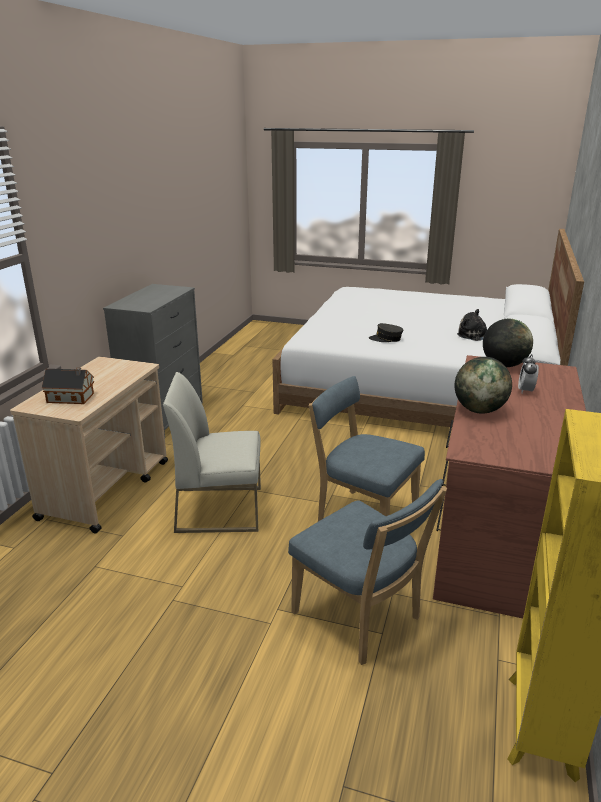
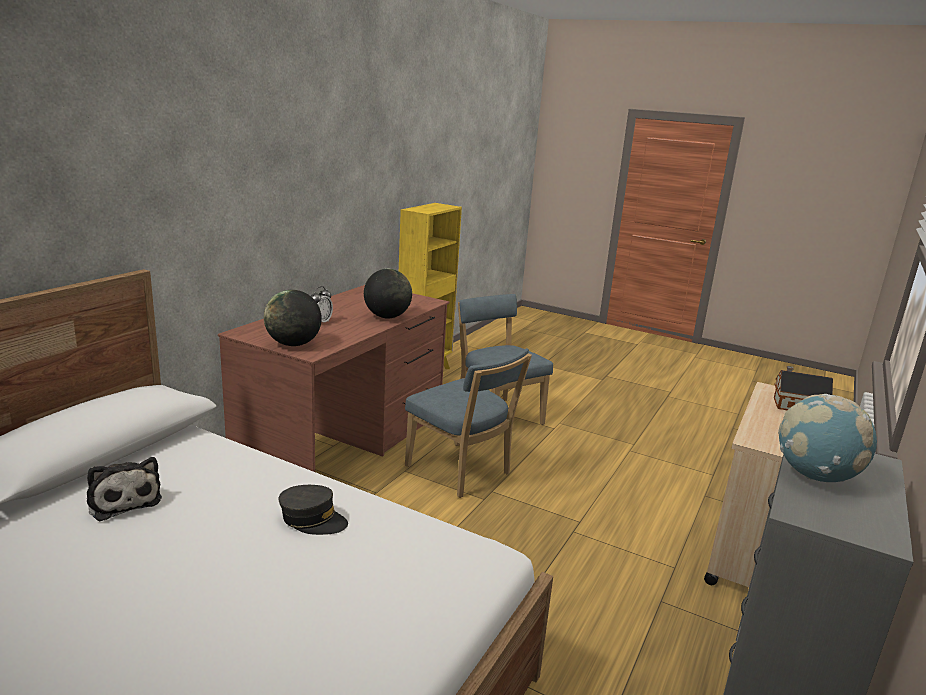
camera: 170 degrees left, 5 degrees down
white chair [163,372,261,533] -> none
none -> globe [778,394,877,482]

